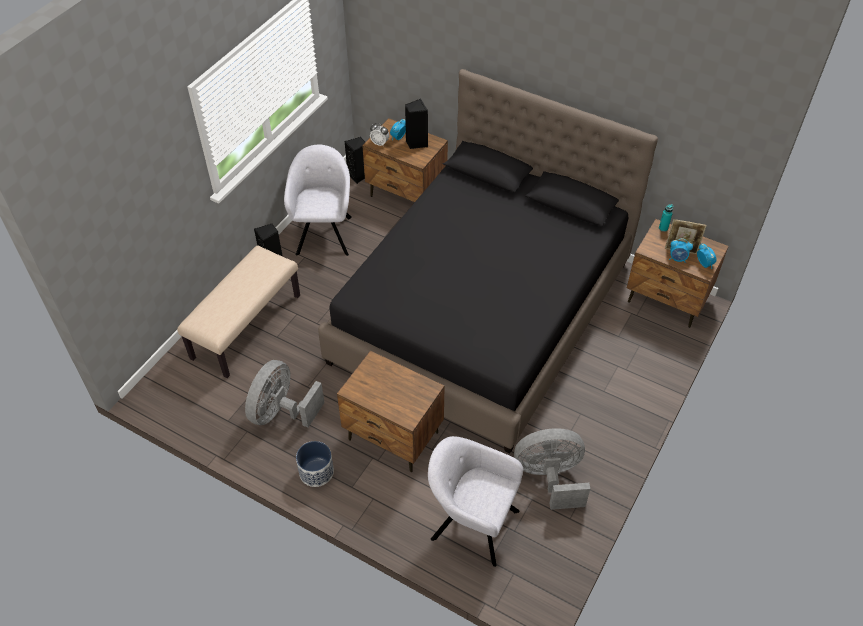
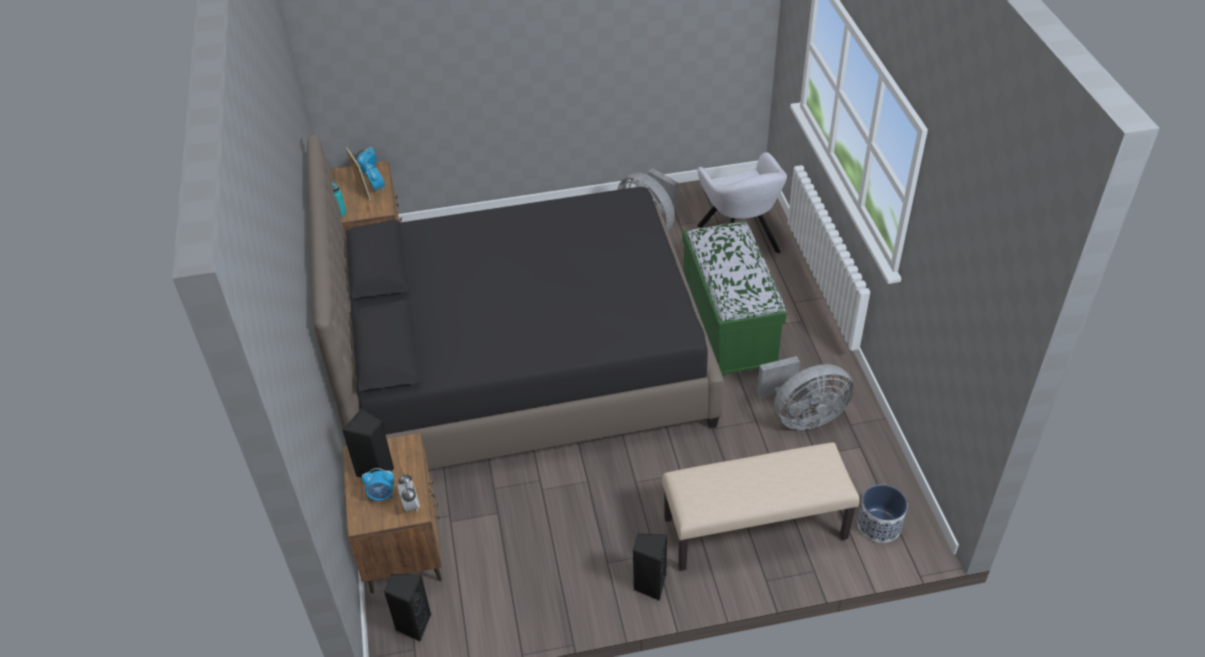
camera: 130 degrees left, 5 degrees down
grey armchair [284,144,352,256] -> none
planter [296,441,334,487] -> planter moved to [857,484,908,543]
brown nightstand [337,351,444,472] -> green bench [682,221,787,375]

